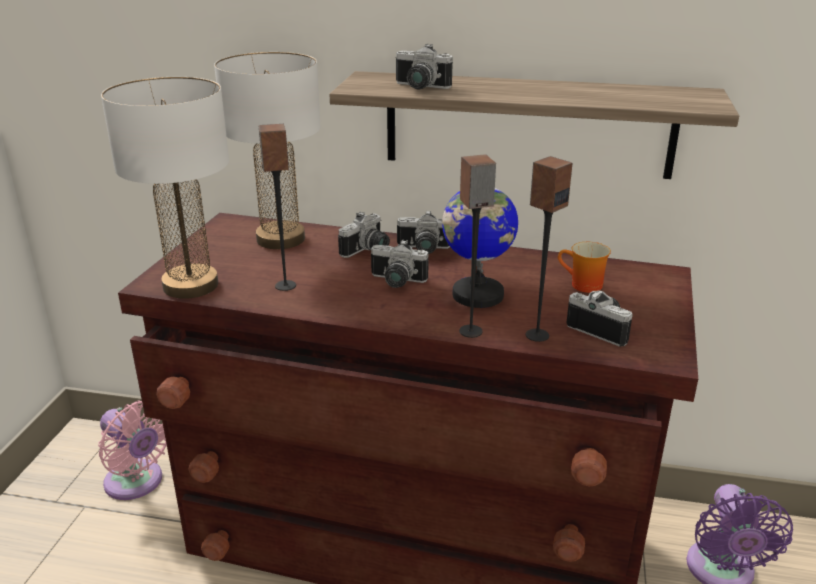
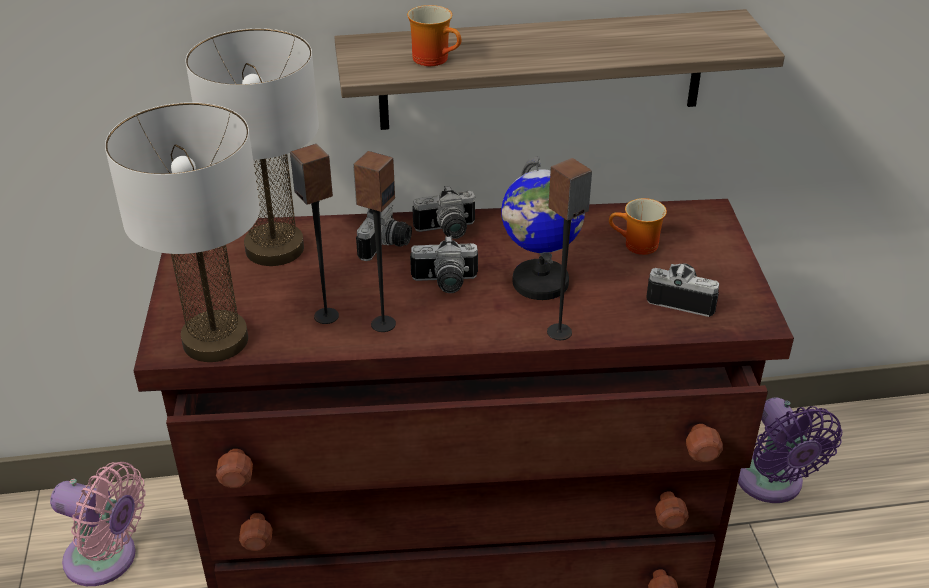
camera: 20 degrees left, 10 degrees up
camera [395,44,453,89] -> mug [407,5,462,66]
speaker [526,156,572,342] -> speaker moved to [353,151,396,332]

